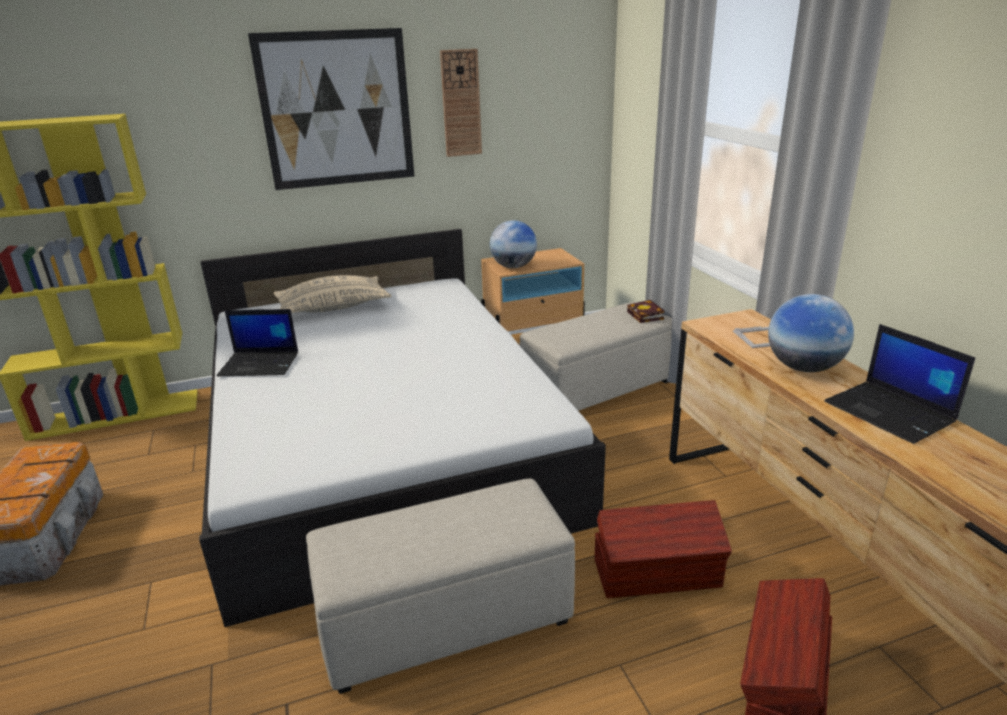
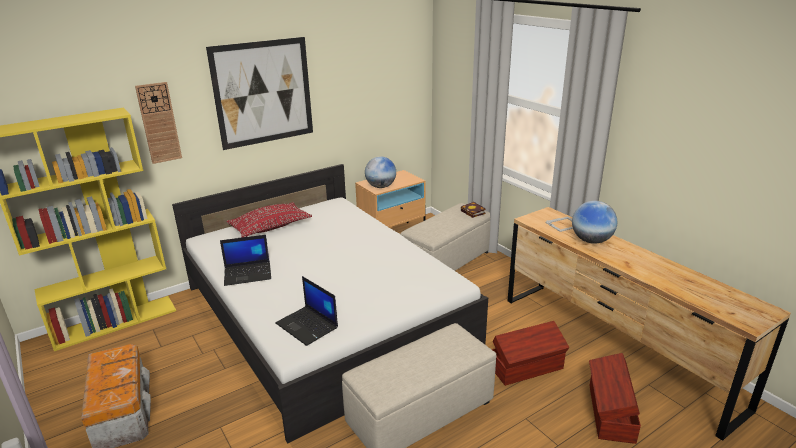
camera: 15 degrees left, 0 degrees up
beige pillow [274,275,391,313] -> red pillow [227,202,312,237]
wall clock [440,49,482,157] -> wall clock moved to [135,82,182,164]
laptop [824,324,975,444] -> laptop moved to [275,276,338,346]

